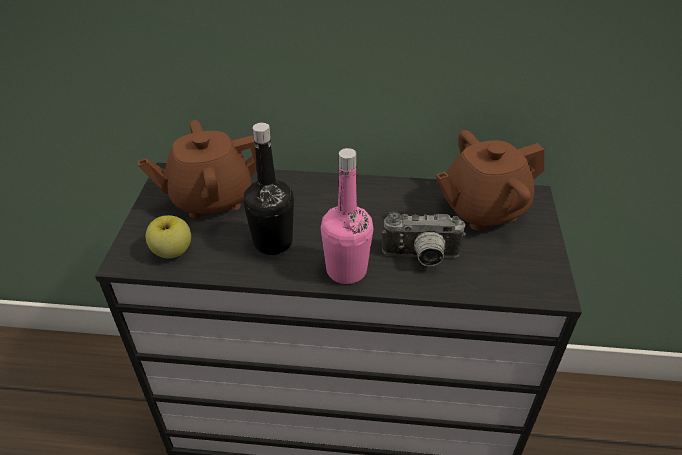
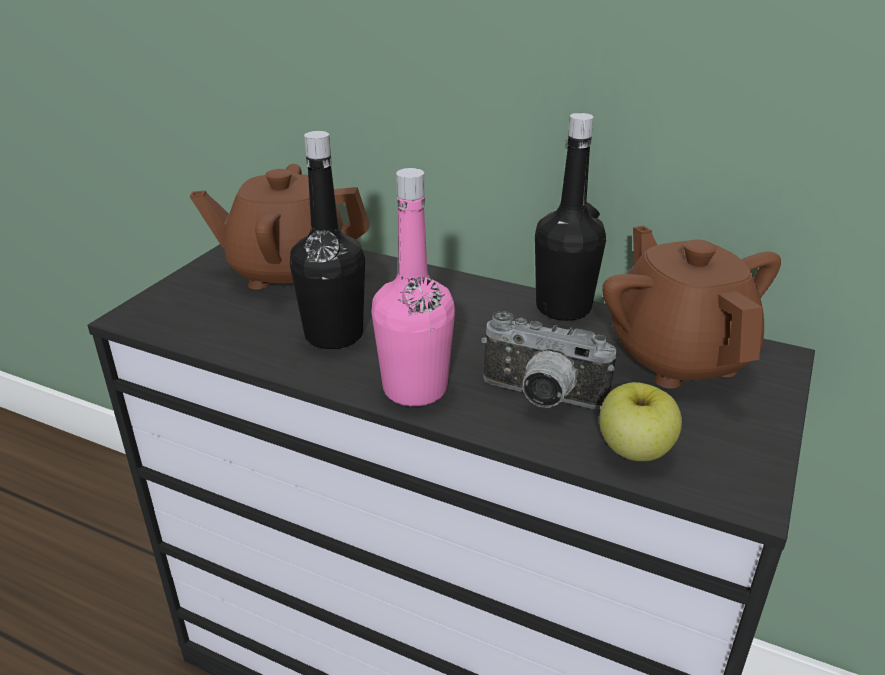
camera: 20 degrees right, 10 degrees down
apple [146,215,191,258] -> apple moved to [599,382,682,461]
brown teapot [436,130,544,231] -> brown teapot turned 75 degrees clockwise [602,225,781,389]
none -> black bottle [535,113,606,321]

